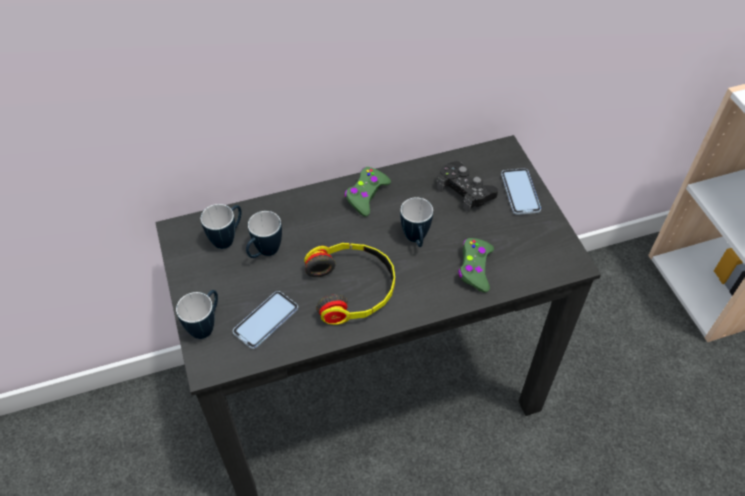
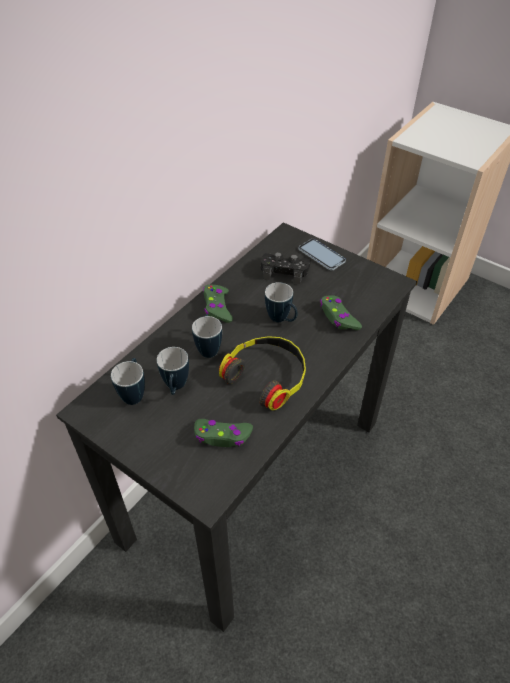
camera: 35 degrees left, 5 degrees down
mug [176,290,218,339] -> mug moved to [192,314,222,358]
phone [233,291,298,349] -> green game controller [194,419,253,447]

